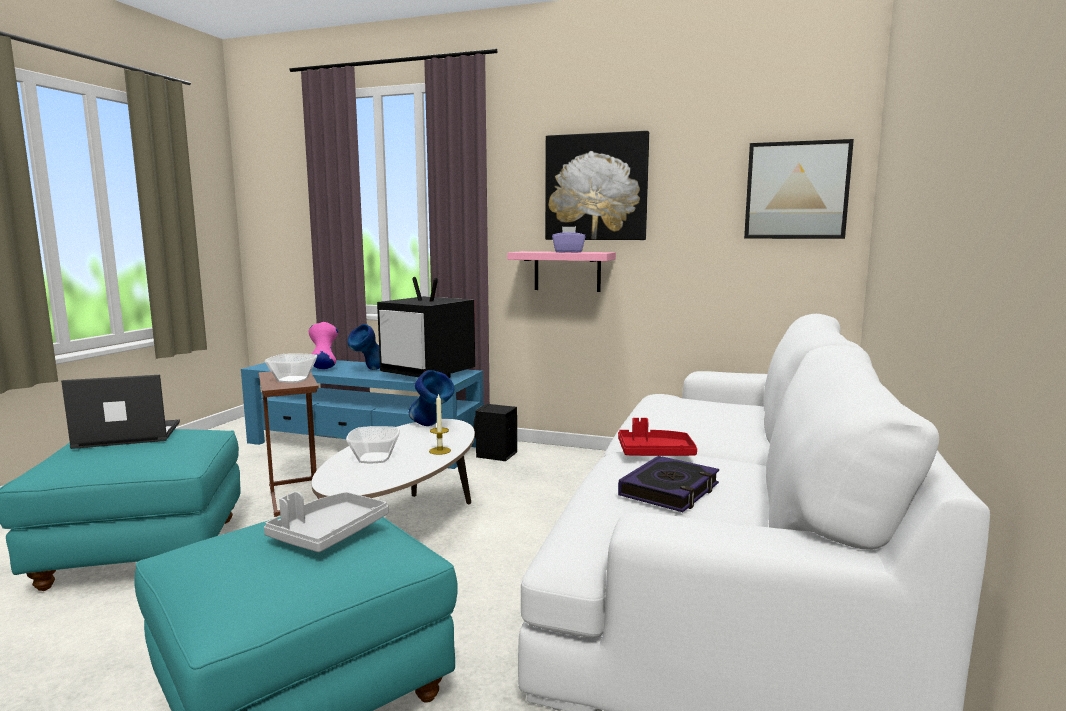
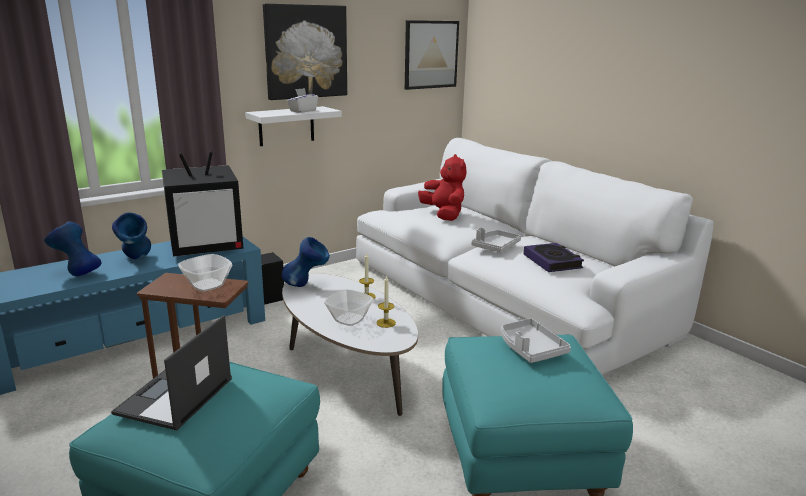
camera: 55 degrees left, 10 degrees up
pink vase [309,322,338,369] -> blue vase [44,221,102,276]
pink shelf [507,251,616,292] -> white shelf [245,106,342,146]
purple tissue box [552,226,585,253] -> white tissue box [287,88,318,113]
red tray [618,418,697,456] -> grey tray [471,227,521,253]
none -> candle [376,275,396,328]
none -> red plush toy [418,154,467,221]

